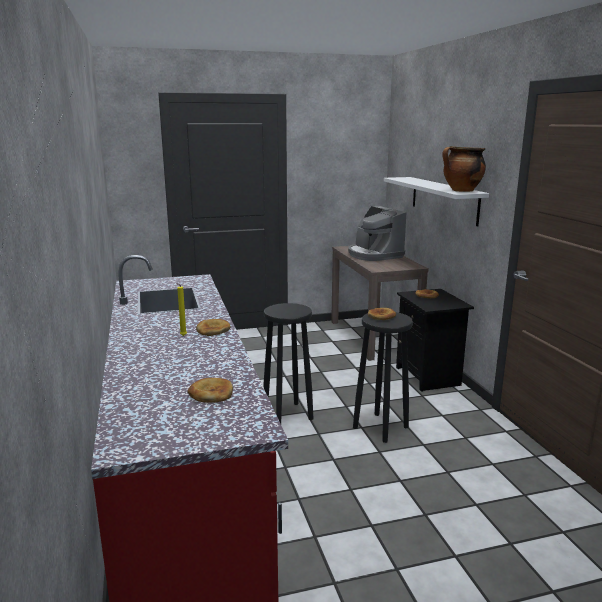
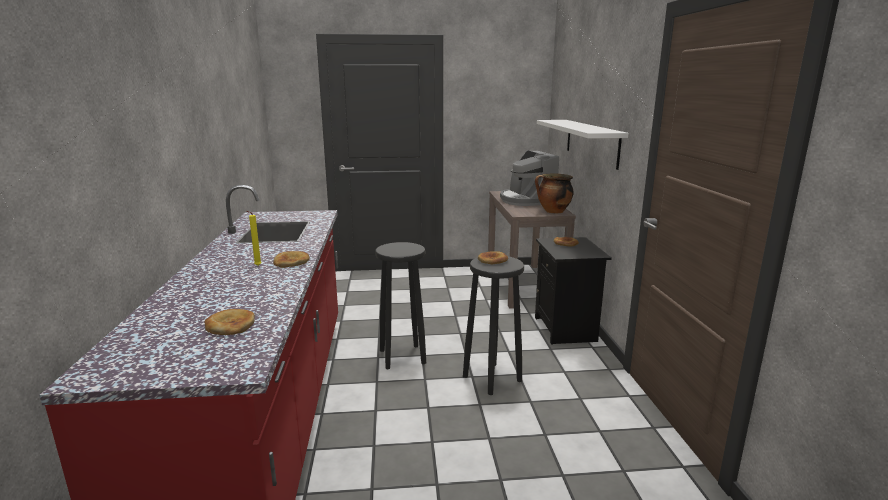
camera: 10 degrees right, 0 degrees up
cooking pot [442,146,486,192] -> cooking pot moved to [535,174,574,213]

